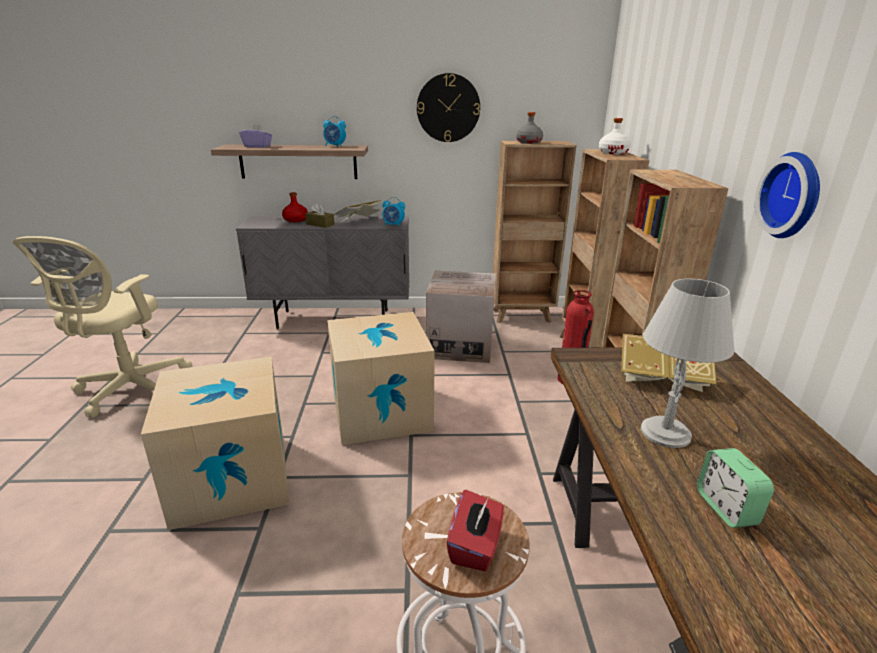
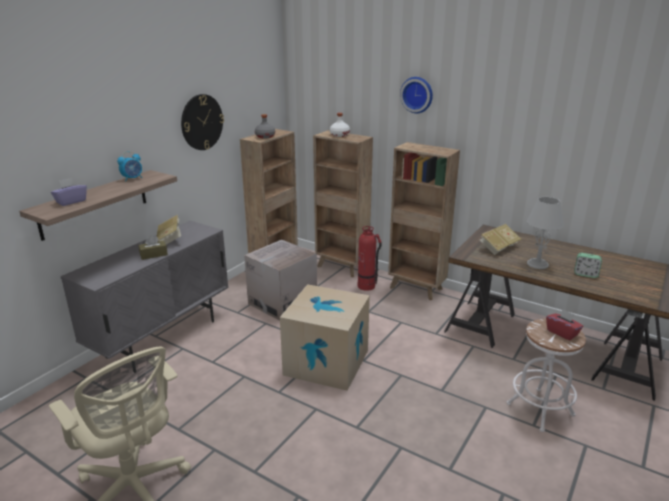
camera: 55 degrees left, 0 degrees up
cardboard box [141,357,289,530] -> none
red bottle [282,192,308,222] -> none
alarm clock [383,197,405,227] -> none
wall clock [755,152,820,238] -> wall clock moved to [400,77,433,113]

